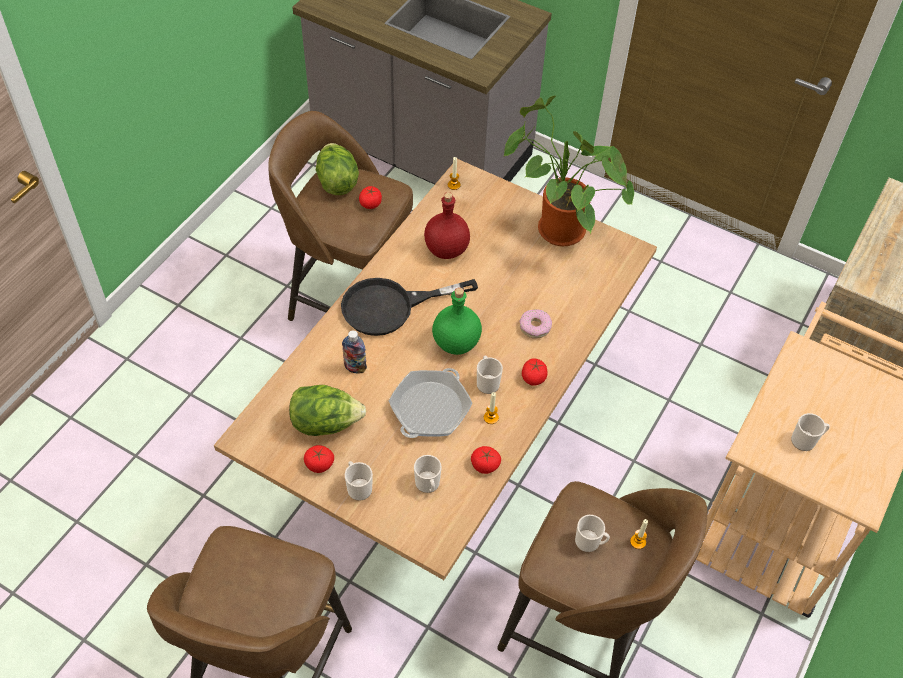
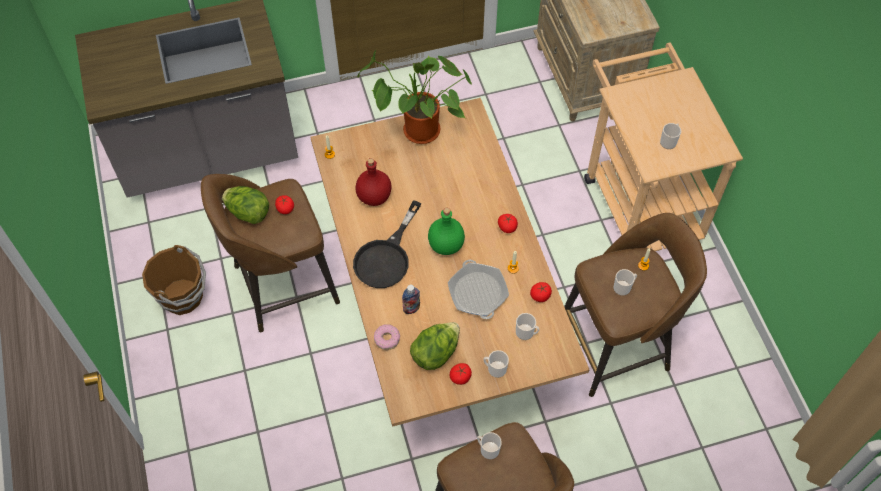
camera: 45 degrees left, 5 degrees up
mug [477,355,503,394] -> mug moved to [477,432,502,460]
donut [519,309,552,339] -> donut moved to [374,324,400,350]
none -> brown bucket [142,245,206,315]

